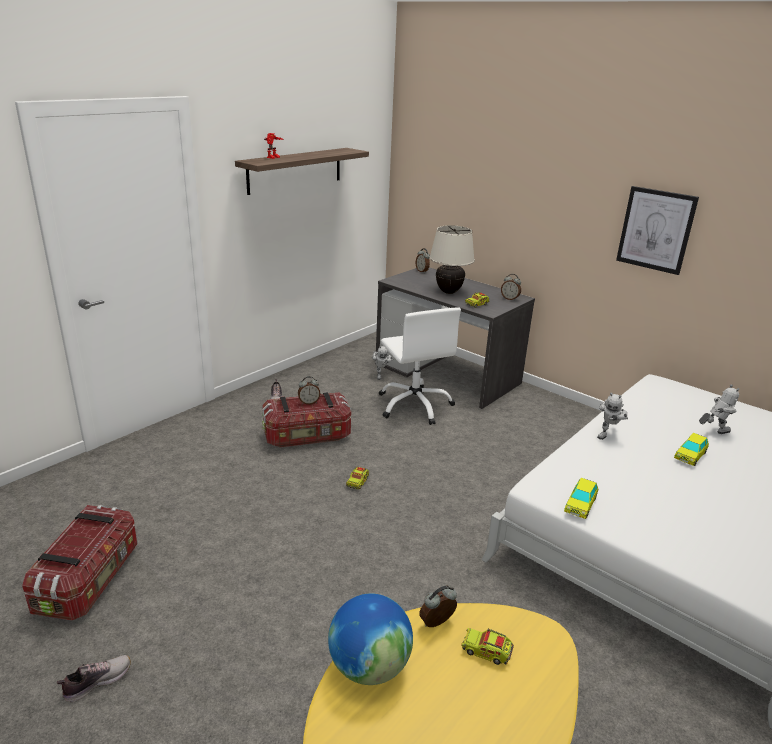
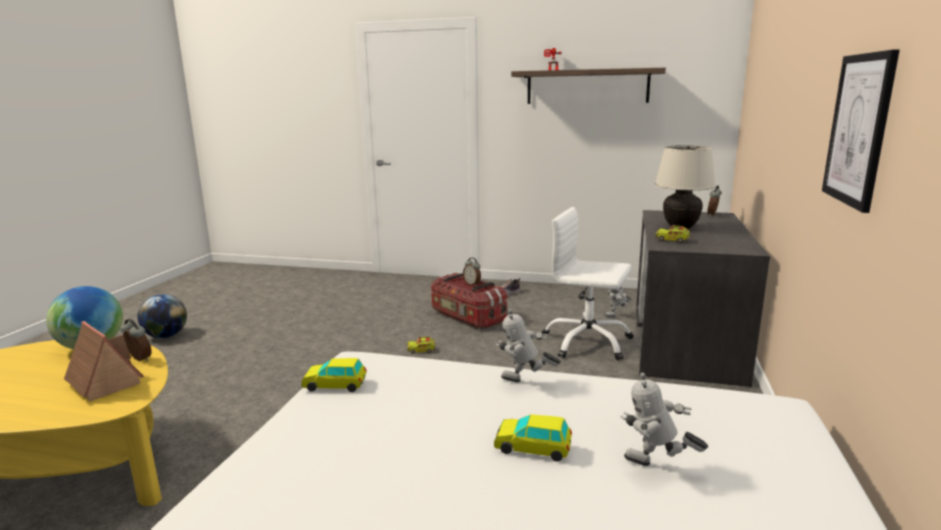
camera: 65 degrees right, 10 degrees down
storage box [22,505,138,621] -> none
shoe [57,655,131,702] -> globe [137,294,187,338]
white office chair [379,307,461,425] -> white office chair turned 75 degrees clockwise [541,207,634,360]
toy truck [461,627,514,665] -> toy house [64,321,144,402]
alarm clock [501,274,521,301] -> none
toy robot [699,384,740,434] -> toy robot turned 150 degrees clockwise [620,372,708,466]

